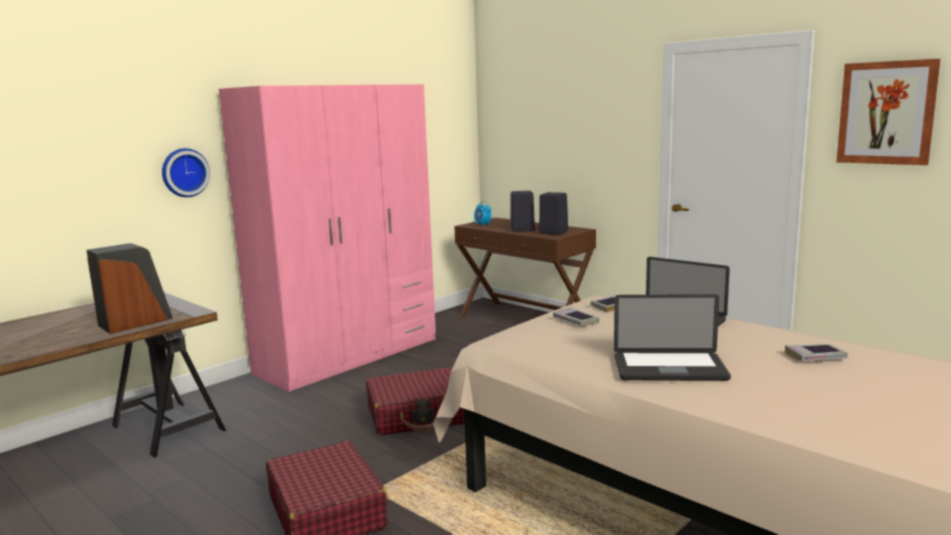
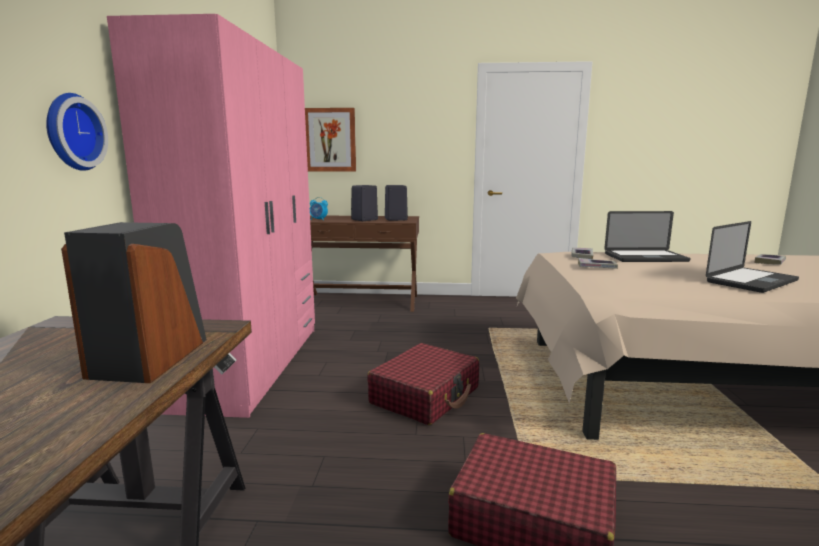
camera: 40 degrees left, 0 degrees up
picture [837,59,941,165] -> picture moved to [305,108,356,172]

